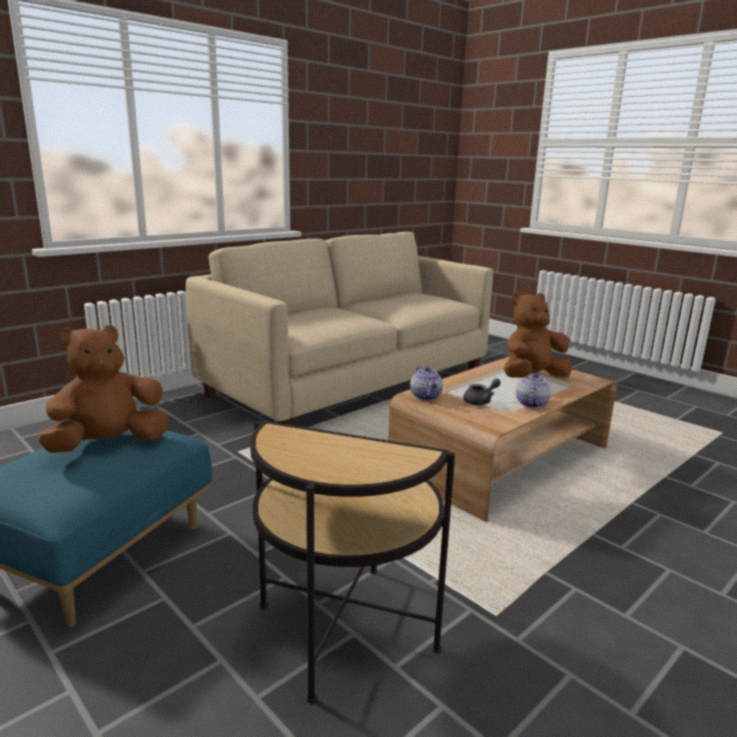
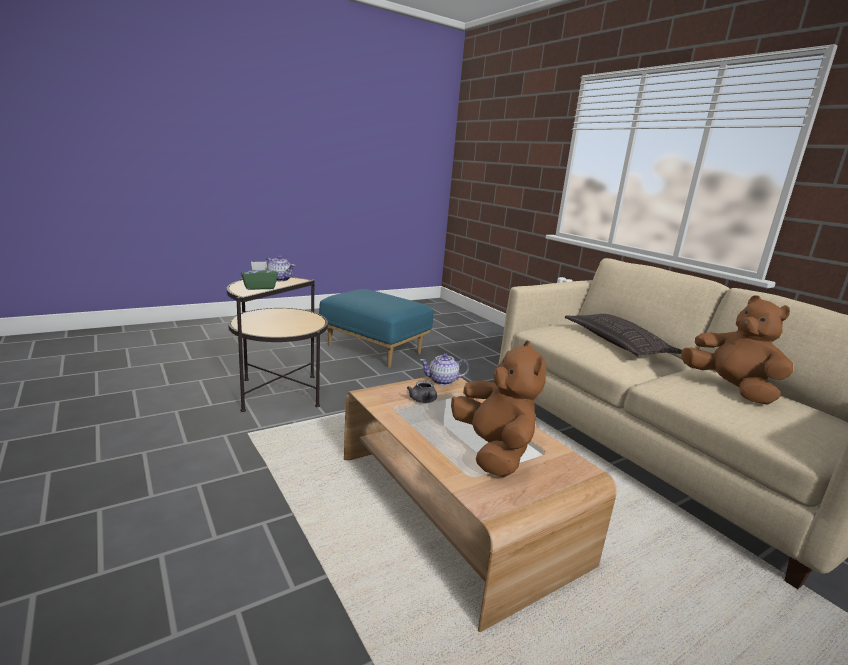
camera: 100 degrees right, 0 degrees up
brown plush toy [38,325,169,453] -> brown plush toy moved to [681,295,793,405]
teapot [516,373,551,408] -> teapot moved to [265,256,295,281]
none -> green tissue box [241,261,278,290]
none -> pillow [565,314,682,356]

